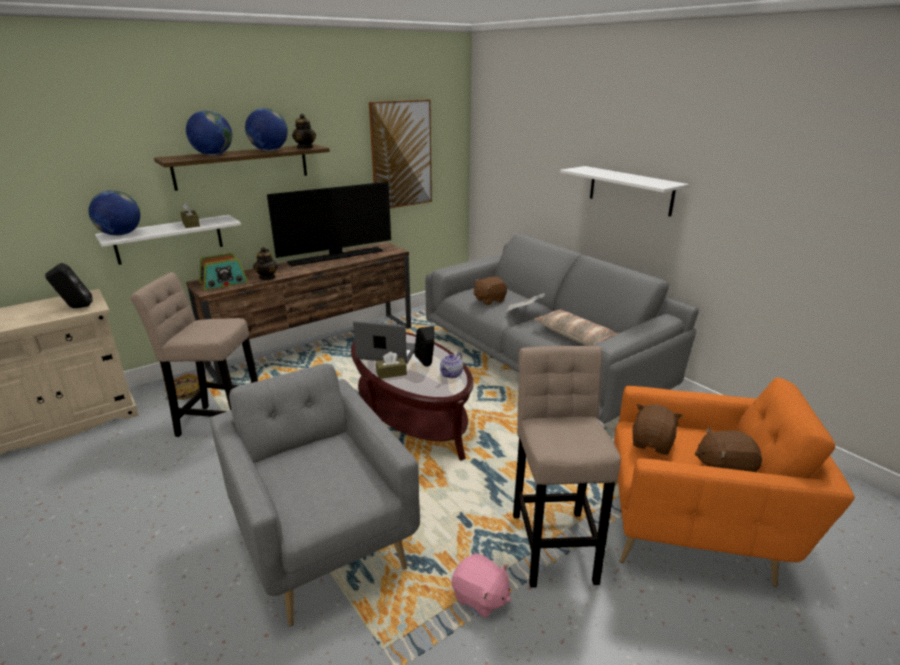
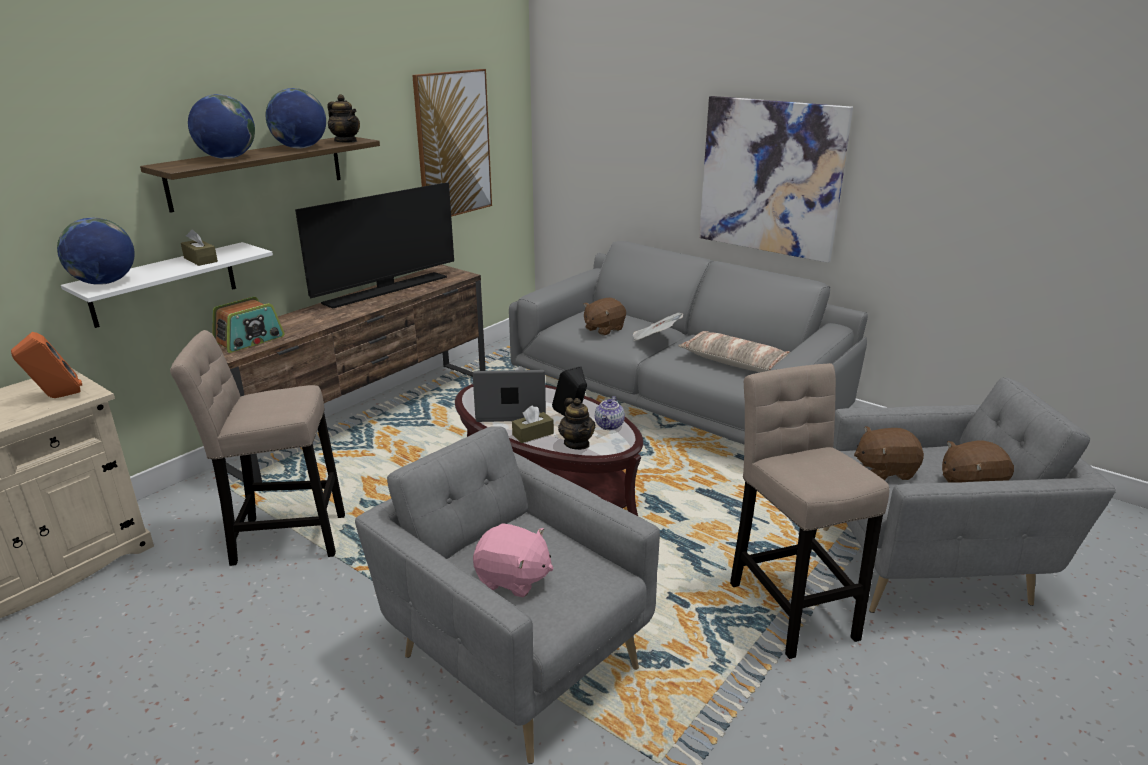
camera: 15 degrees left, 0 degrees up
black speaker [45,263,93,308] -> orange speaker [11,332,82,398]
basket [165,373,200,400] -> none
teapot [253,247,278,280] -> teapot moved to [558,398,595,450]
pink plush toy [452,553,511,618] -> pink plush toy moved to [473,523,554,597]
white shelf [560,166,689,217] -> picture [699,96,853,263]
orange armchair [614,377,855,587] -> grey armchair [823,377,1116,613]
brown plush toy [632,404,682,455] -> brown plush toy turned 105 degrees counterclockwise [854,426,924,480]

